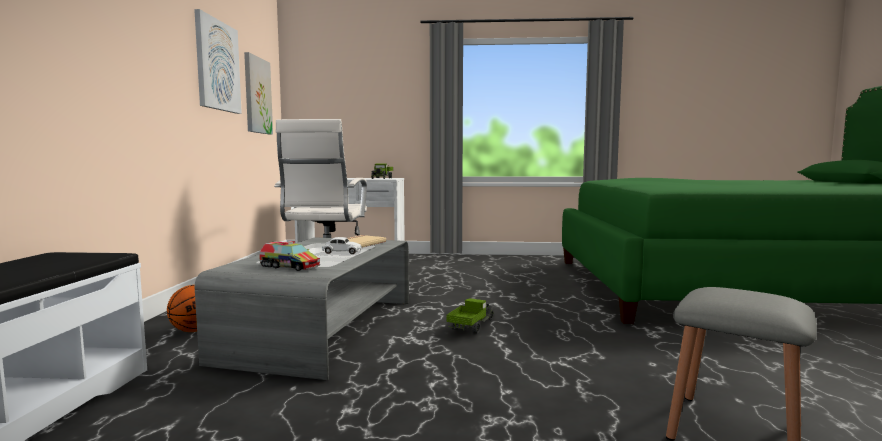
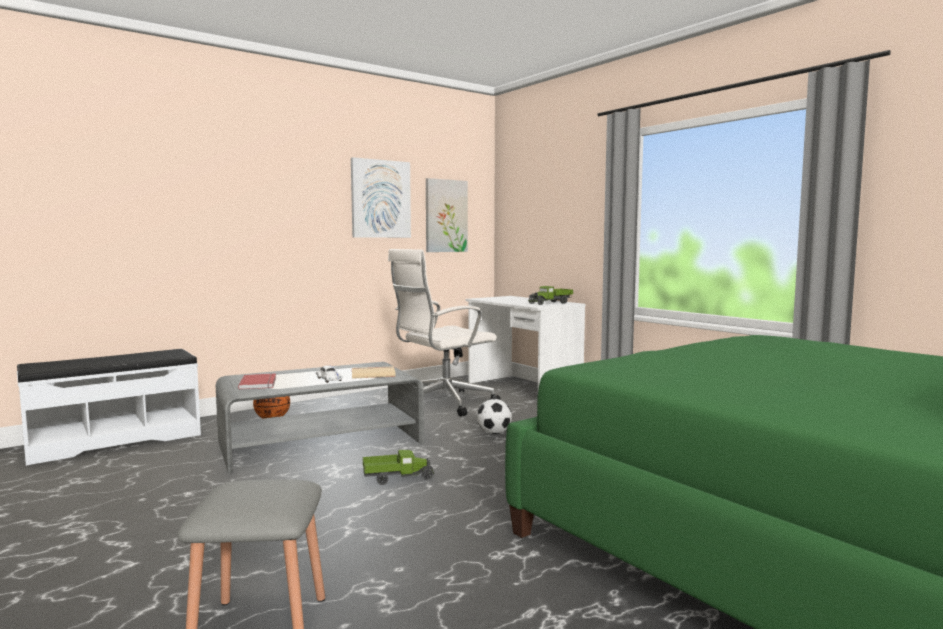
camera: 50 degrees right, 0 degrees up
toy truck [259,241,320,271] -> red book [238,373,276,389]
none -> football [477,399,512,434]

